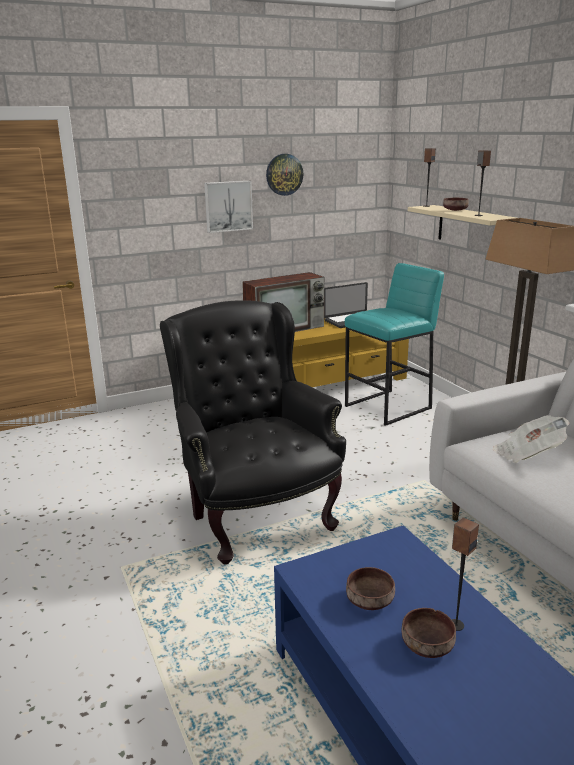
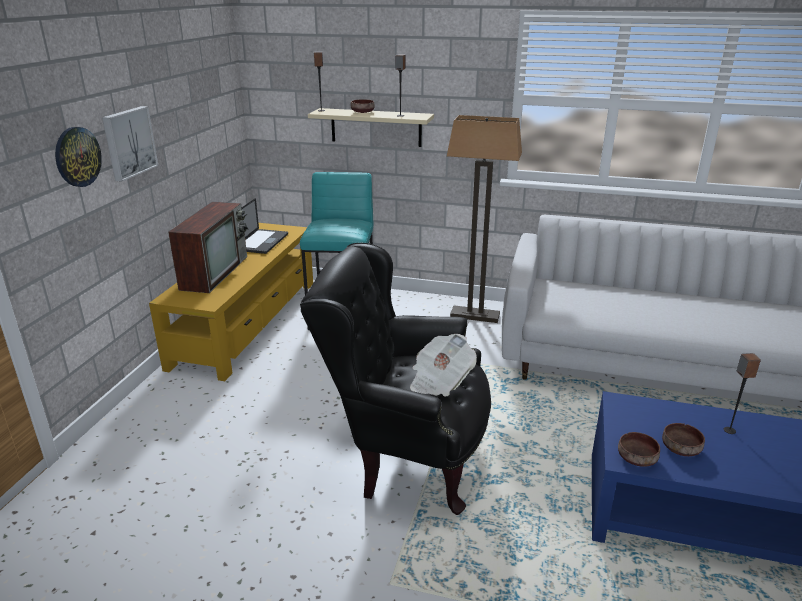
camera: 50 degrees left, 5 degrees up
wall clock [266,154,303,196] -> wall clock moved to [55,127,102,187]
brown bowl [402,608,456,658] -> brown bowl moved to [618,432,660,467]
newspaper [493,415,570,463] -> newspaper moved to [410,334,477,397]

